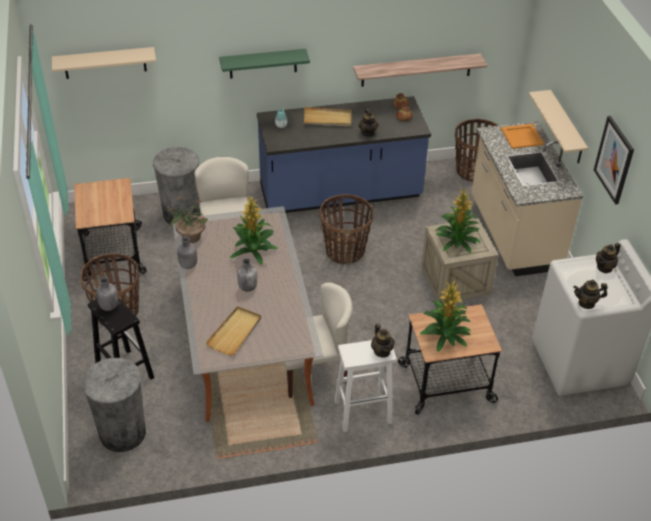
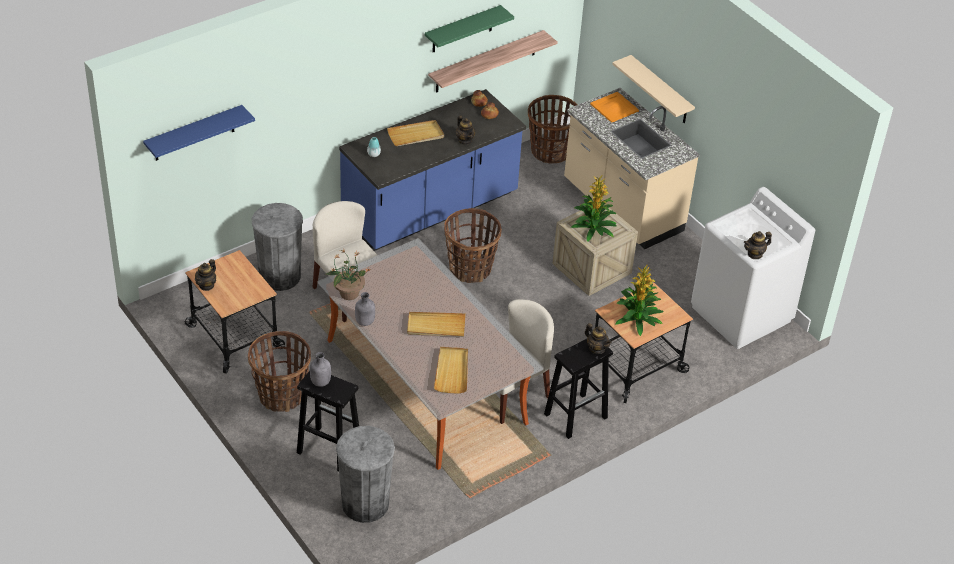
camera: 25 degrees left, 0 degrees up
beige shelf [52,47,156,79] -> blue shelf [143,105,255,161]
green shelf [219,49,310,79] -> green shelf moved to [425,5,514,52]
potted plant [230,195,278,265] -> none
grey bottle [237,258,257,292] -> beige tray [407,312,466,337]
white stool [334,340,397,432] -> black stool [544,339,613,439]
picture [594,116,634,205] -> none
teapot [596,243,621,273] -> teapot moved to [195,259,216,291]

